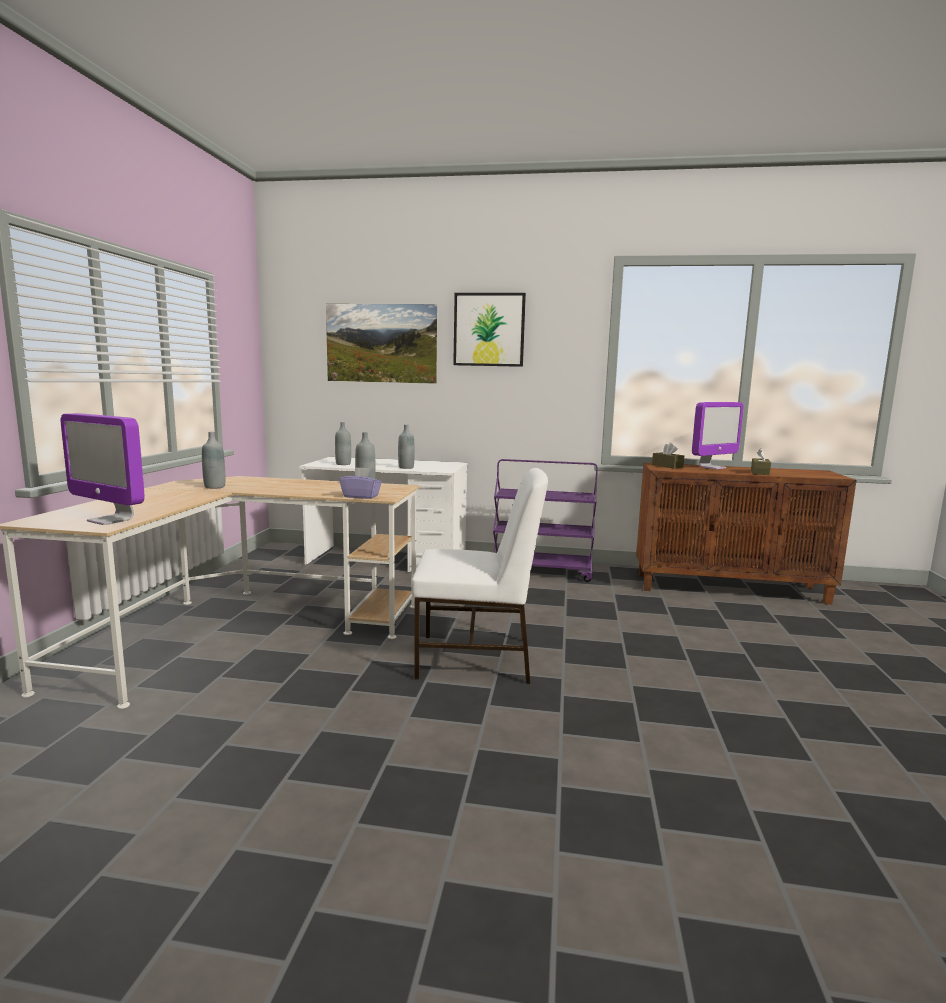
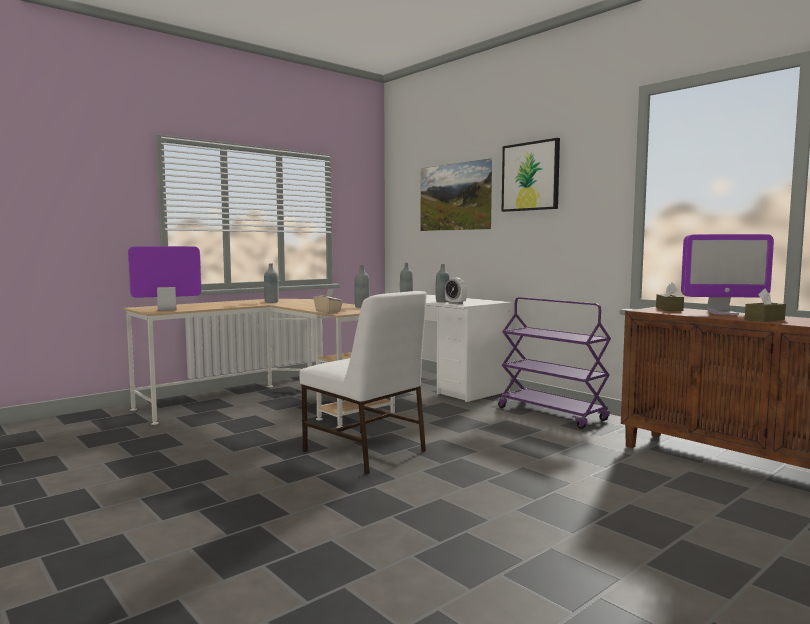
camera: 40 degrees right, 5 degrees down
monitor [60,413,145,525] -> monitor turned 90 degrees clockwise [128,246,201,311]
purple tissue box [339,467,382,499] -> beige tissue box [313,289,343,313]
none -> alarm clock [445,277,467,304]

